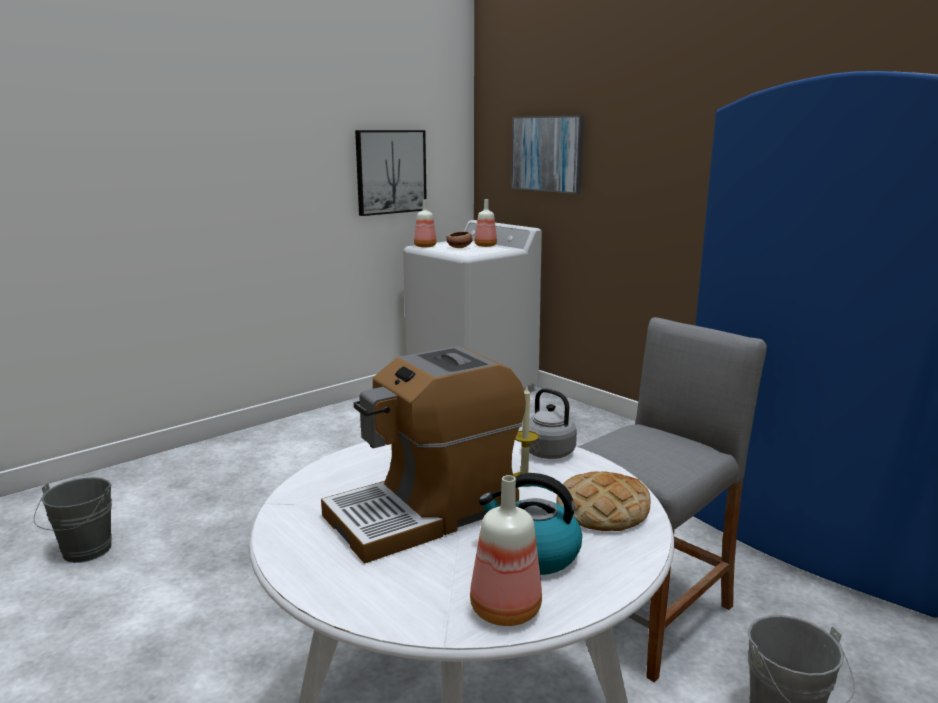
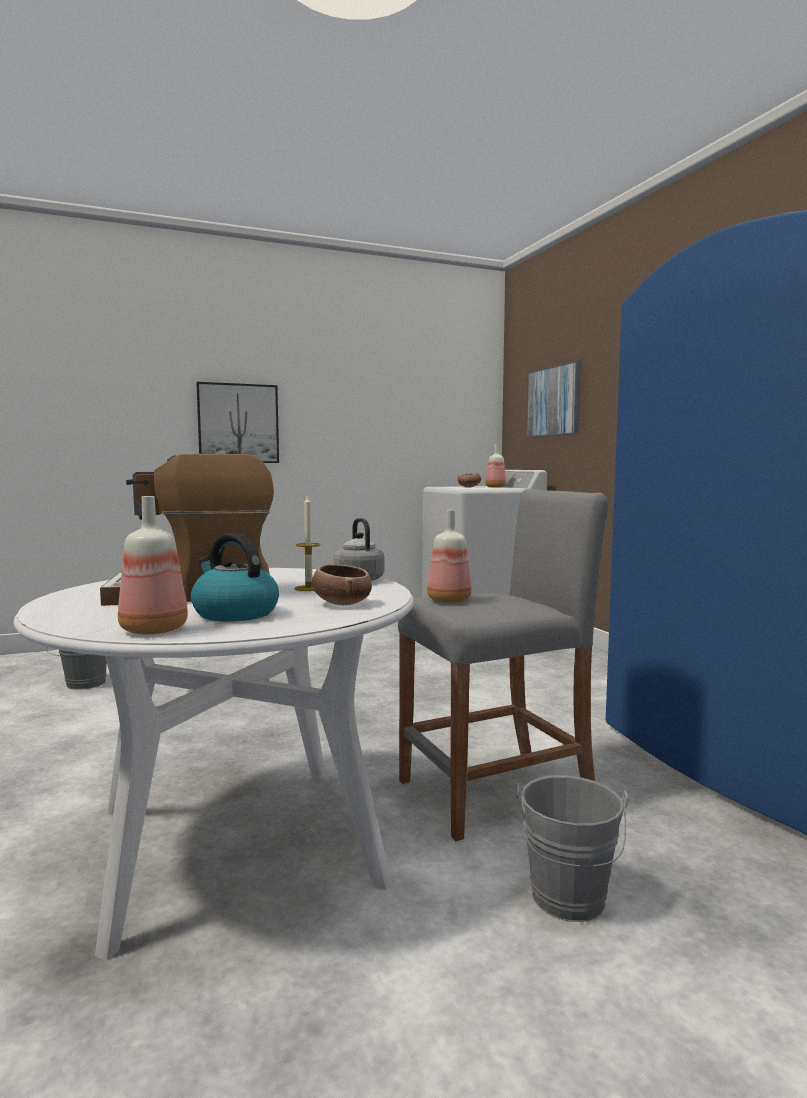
camera: 20 degrees right, 10 degrees down
picture [355,130,427,216] -> picture moved to [196,382,279,463]
bottle [414,200,437,247] -> bottle moved to [427,510,471,603]
bread [557,471,651,531] -> bowl [312,564,372,605]

